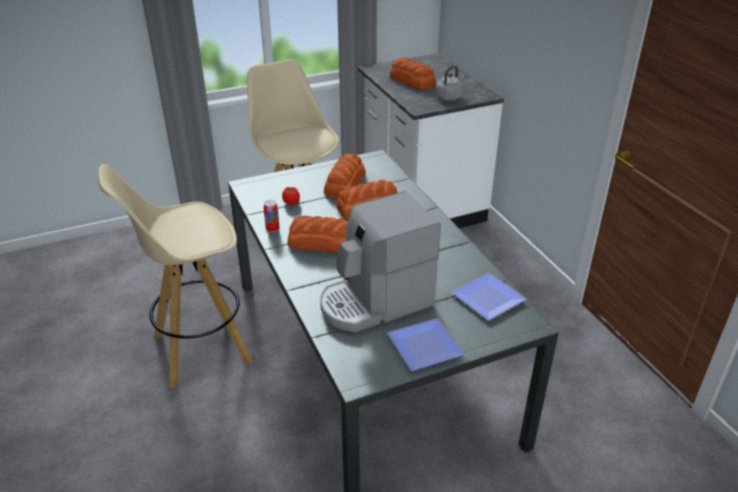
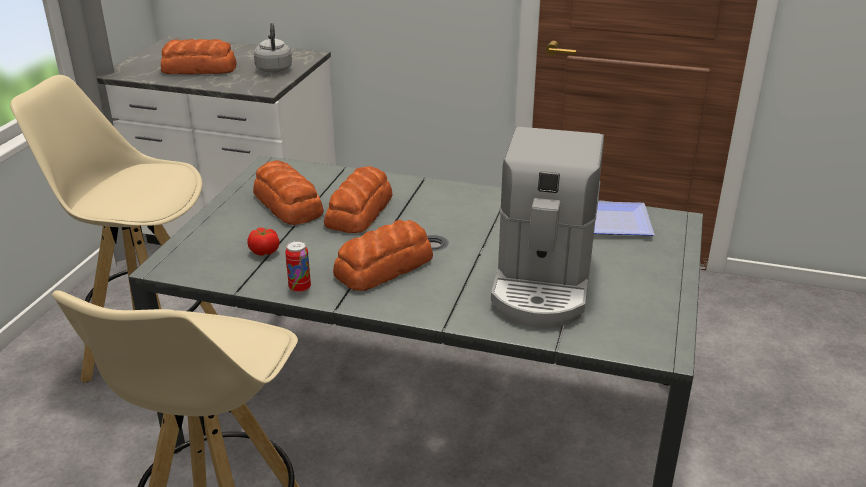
camera: 50 degrees left, 5 degrees down
plate [387,318,464,371] -> none

